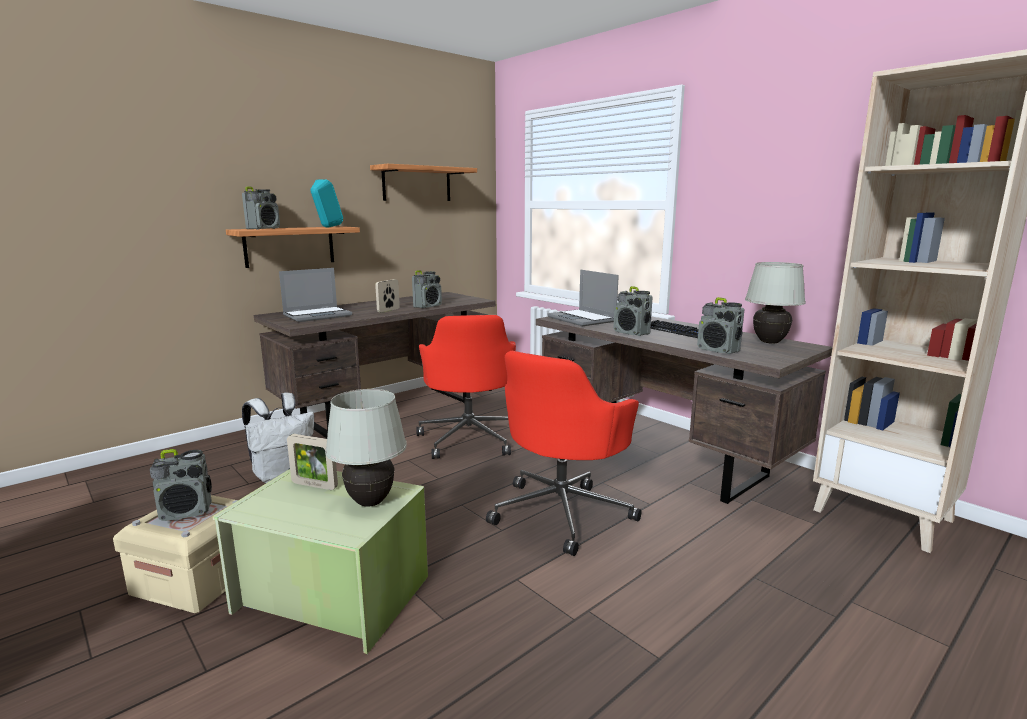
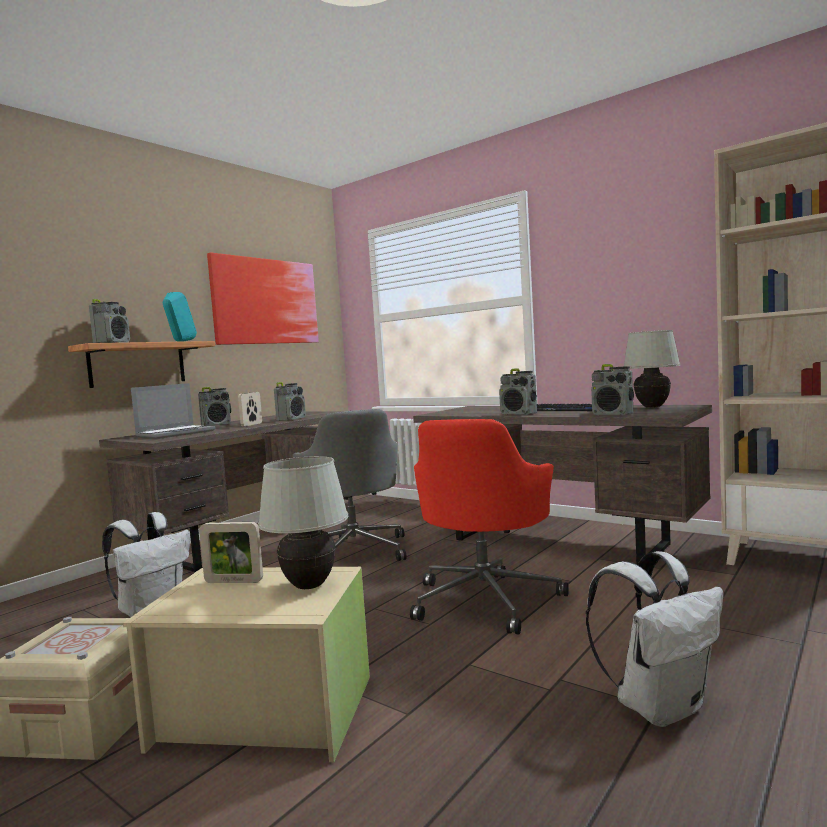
camera: 10 degrees left, 10 degrees down
radio [150,449,212,521] -> radio moved to [198,387,231,426]
green storage box [212,469,428,654] -> beige storage box [123,567,370,763]
shelf [370,164,477,201] -> picture [207,253,319,345]
red office chair [416,315,516,459] -> grey office chair [292,409,407,561]
laptop [547,270,619,326] -> none
none -> white backpack [586,551,723,727]

